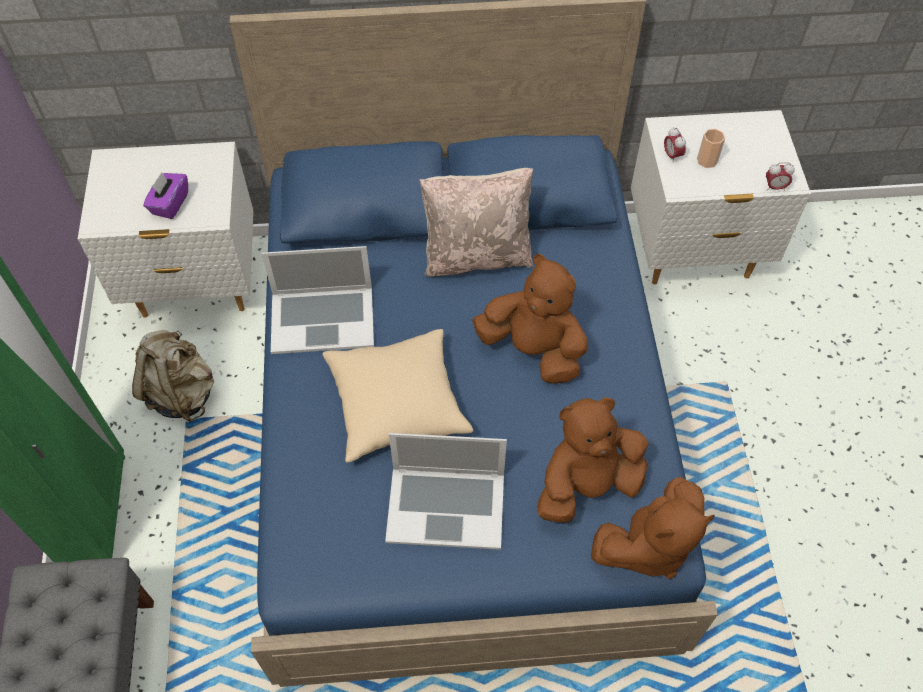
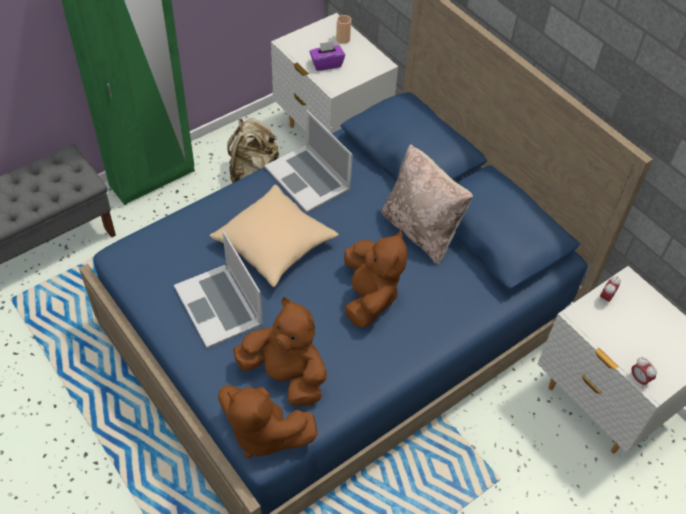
camera: 55 degrees right, 5 degrees down
cup [697,129,725,168] -> cup moved to [336,15,351,44]

